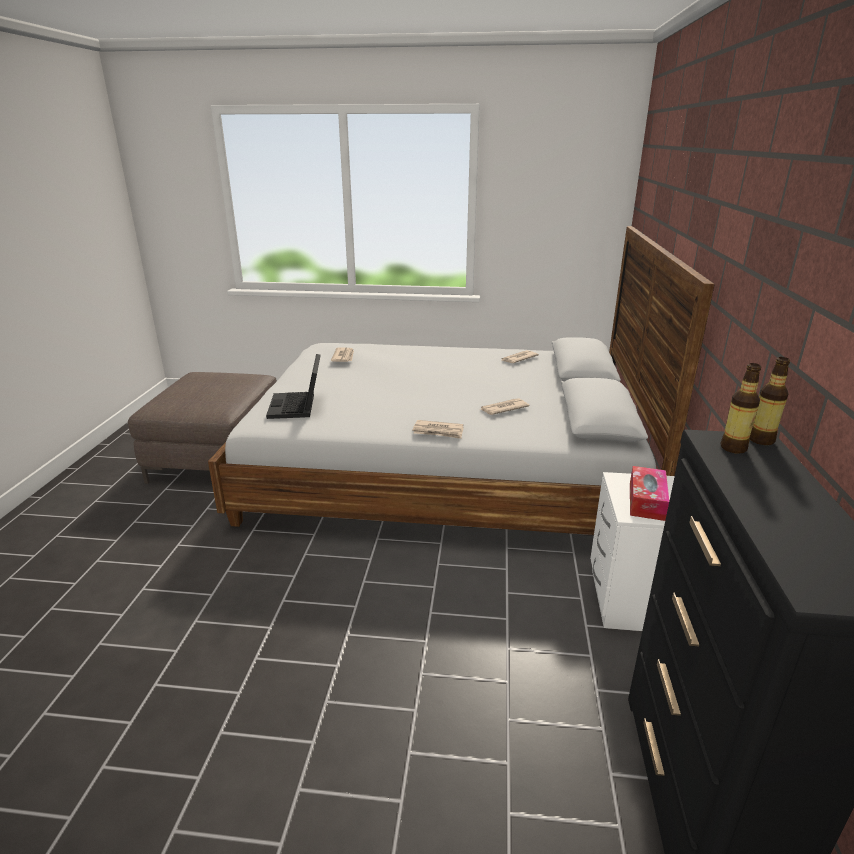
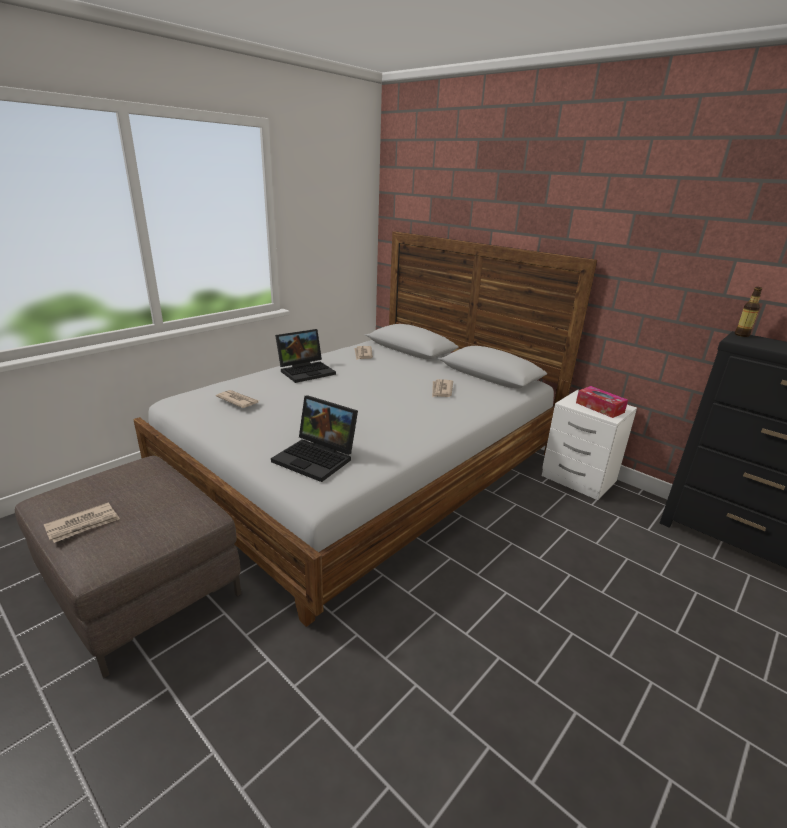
camera: 55 degrees left, 0 degrees up
newspaper [412,420,463,439] -> newspaper moved to [44,502,120,543]
bottle [720,363,761,454] -> none
none -> laptop [275,329,336,383]

